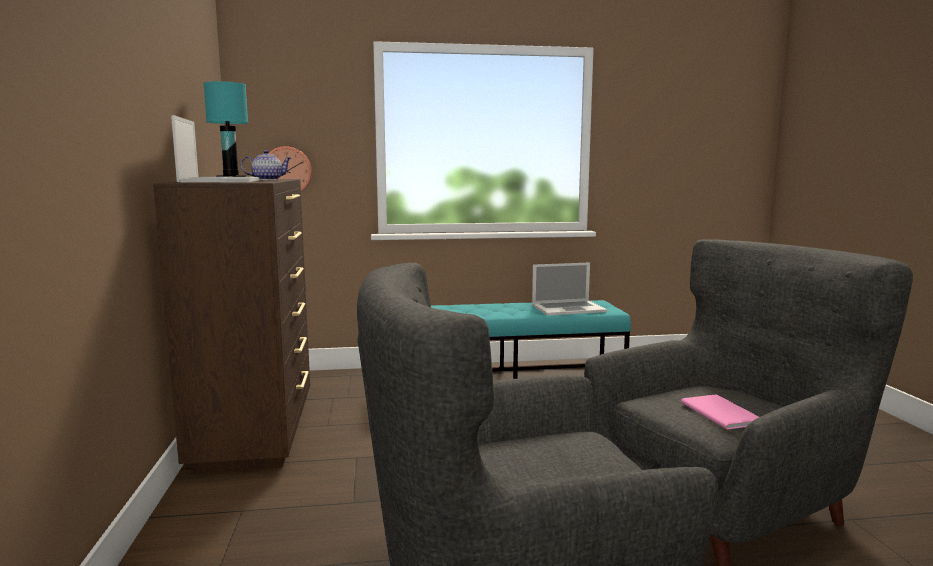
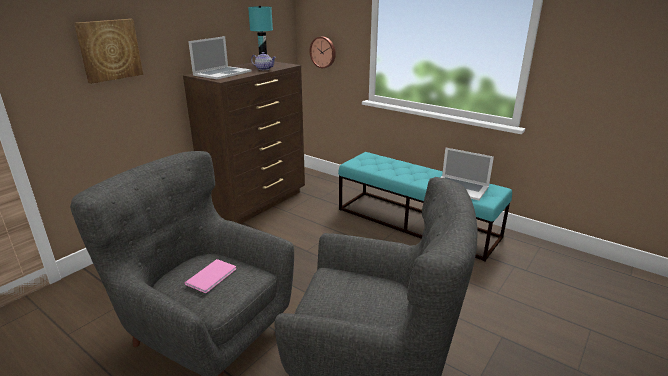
camera: 45 degrees right, 15 degrees up
pink book [681,394,759,430] -> pink book moved to [184,259,236,293]
none -> picture [74,19,143,84]

